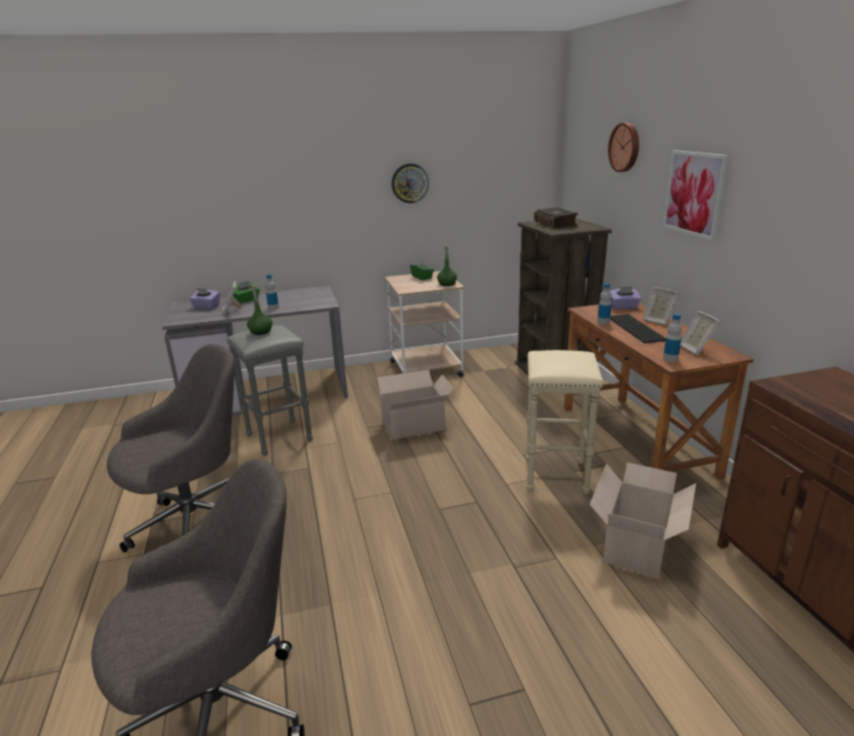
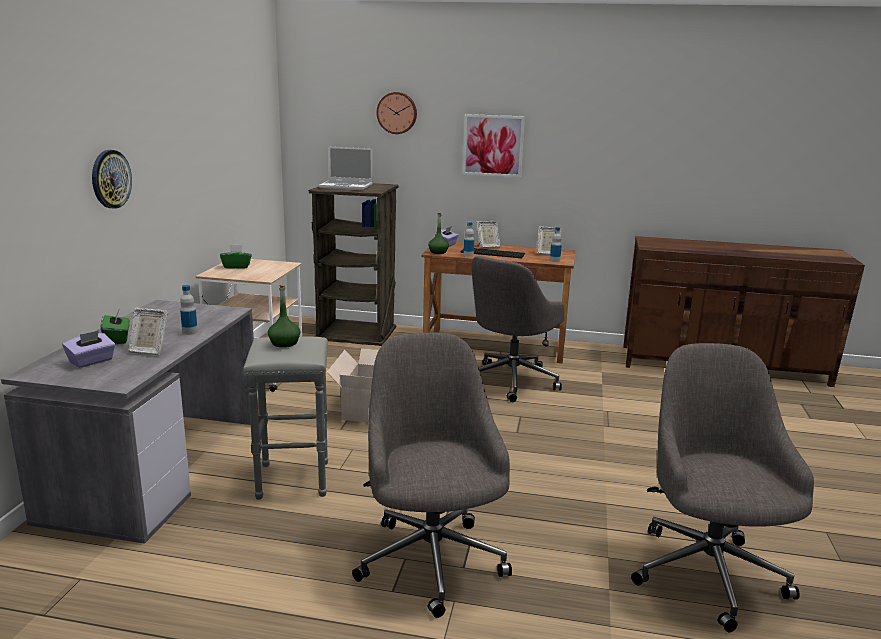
camera: 65 degrees left, 5 degrees down
wall clock [391,163,429,203] -> wall clock moved to [92,150,132,209]
green bottle [437,246,457,286] -> green bottle moved to [428,213,449,254]
beige stool [526,350,603,494] -> grey office chair [472,256,565,402]
book [534,207,578,229] -> laptop [319,147,373,190]
cardboard box [589,462,696,578] -> none

